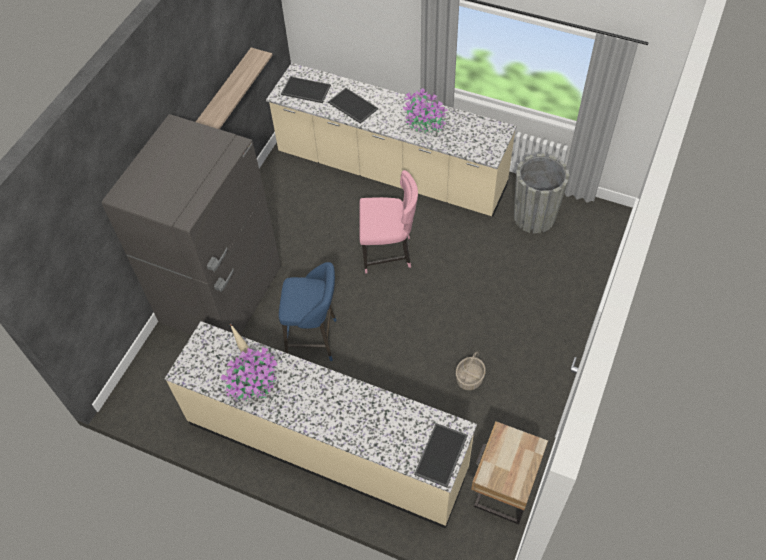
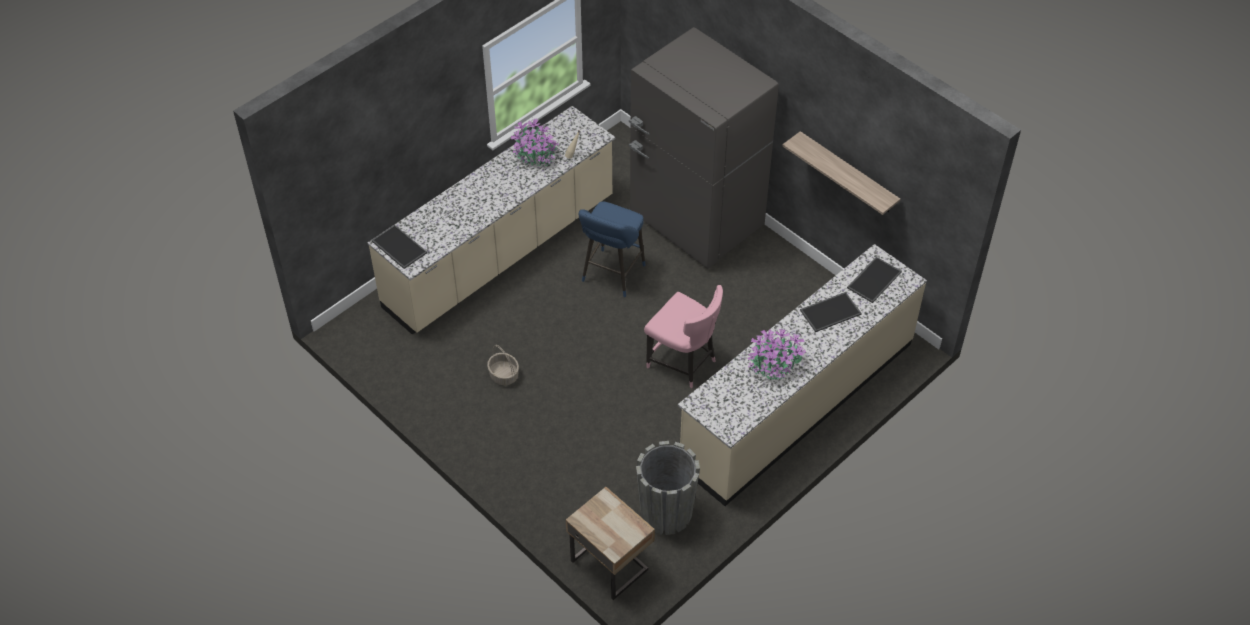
camera: 110 degrees right, 5 degrees down
pink chair [360,170,418,273] -> pink chair turned 75 degrees counterclockwise [644,285,723,388]
beige nightstand [471,421,548,524] -> beige nightstand moved to [566,487,655,600]

